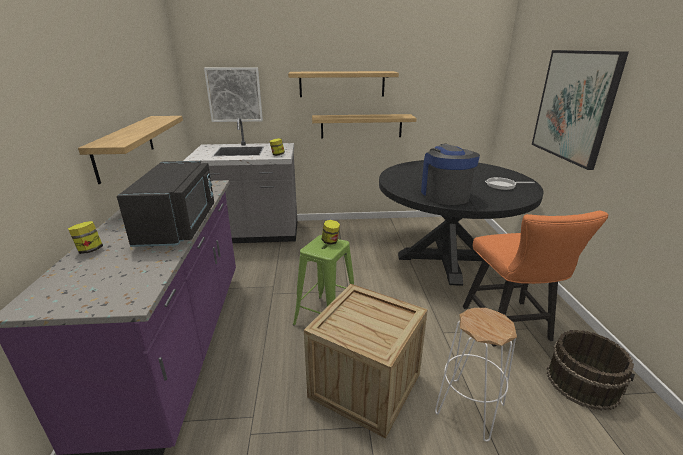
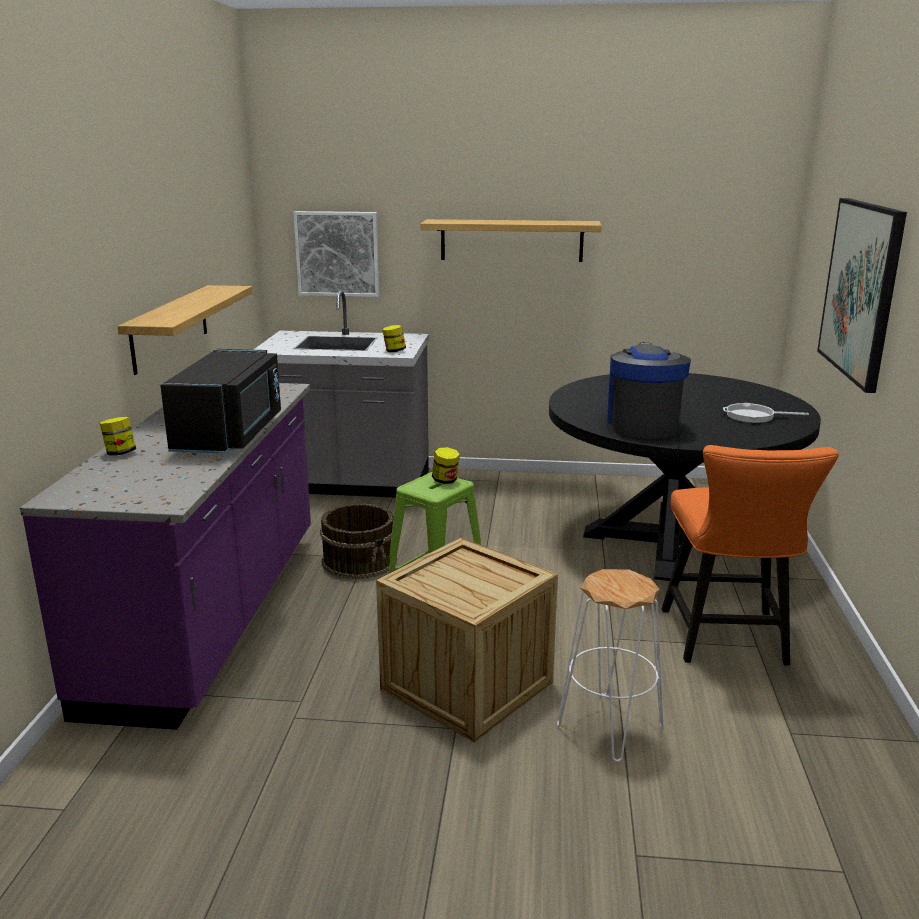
camera: 10 degrees right, 5 degrees down
shelf [312,114,417,139] -> none
brown bucket [546,330,635,411] -> brown bucket moved to [320,503,397,579]

